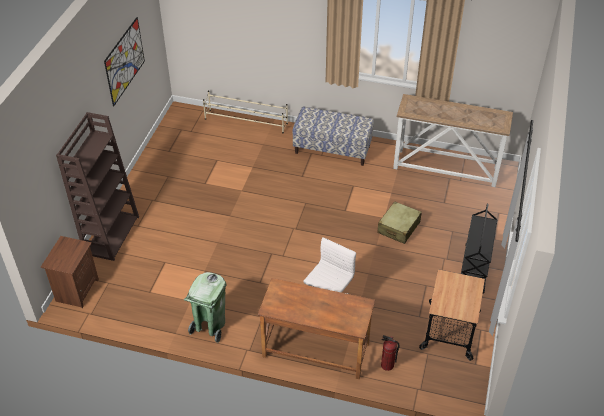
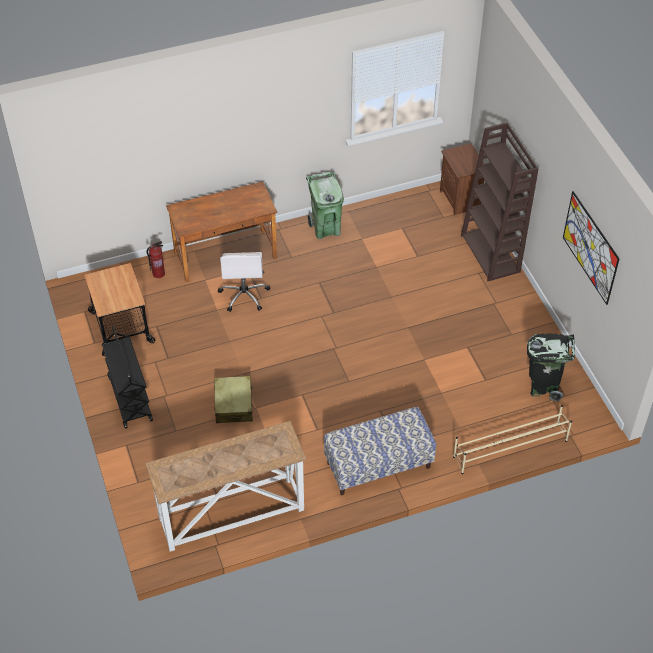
camera: 145 degrees right, 5 degrees up
none -> black trash can [527,334,575,401]

